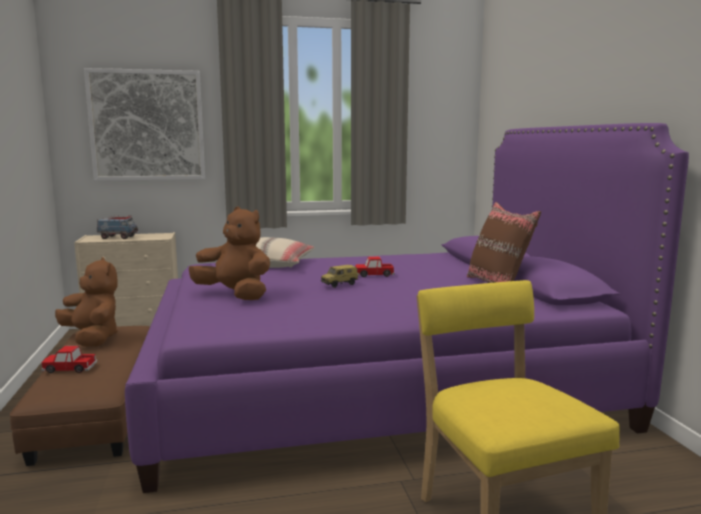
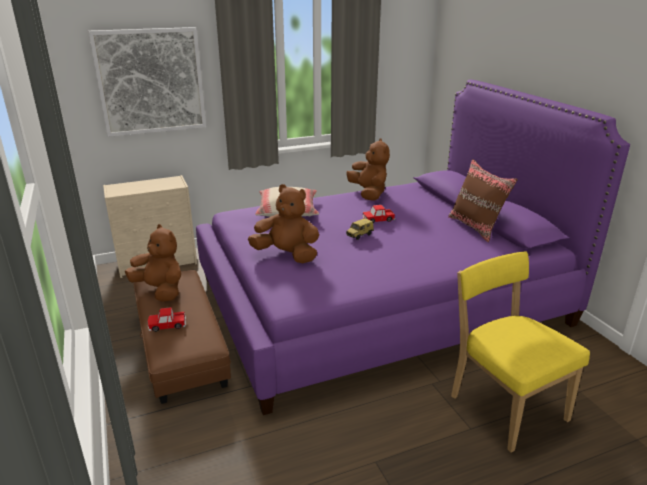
camera: 10 degrees left, 15 degrees up
toy truck [97,216,138,239] -> none
none -> brown plush toy [347,138,390,201]

